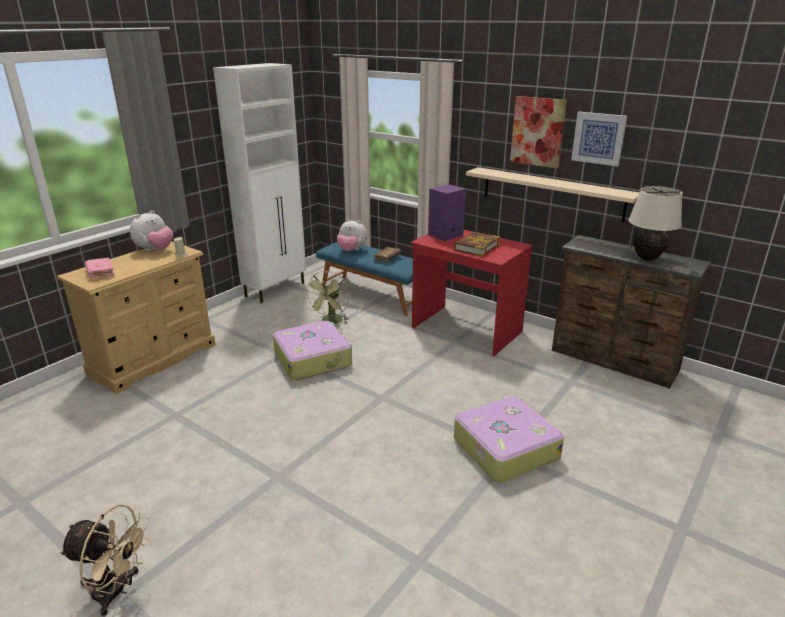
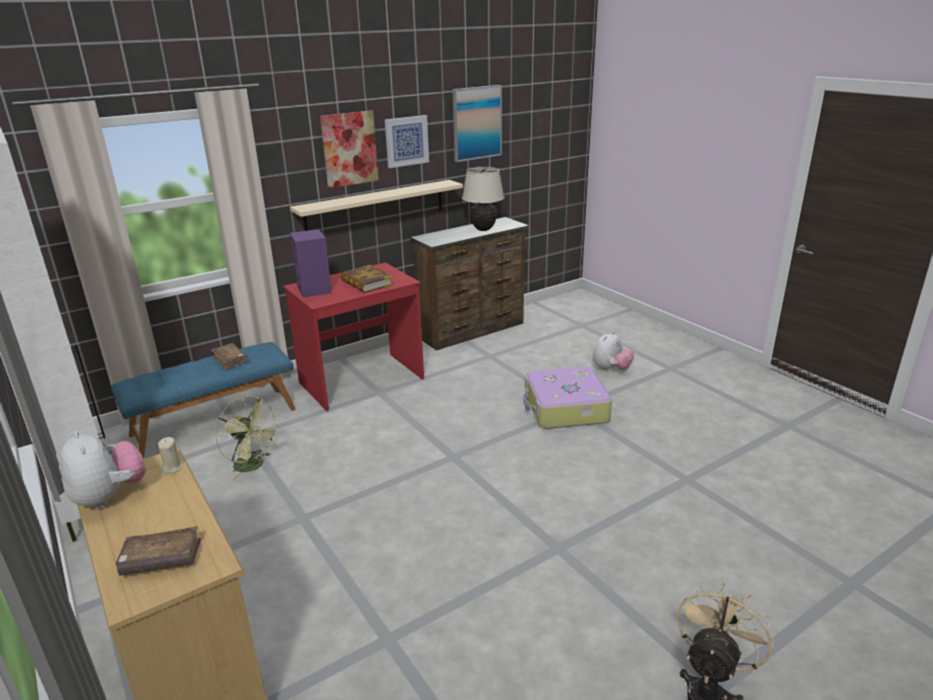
camera: 70 degrees left, 0 degrees up
pink book [85,258,115,278] -> brown book [116,526,201,576]
suitcase [273,321,352,380] -> none
plush toy [337,219,367,251] -> plush toy moved to [593,331,634,371]
none -> picture [453,85,502,162]

